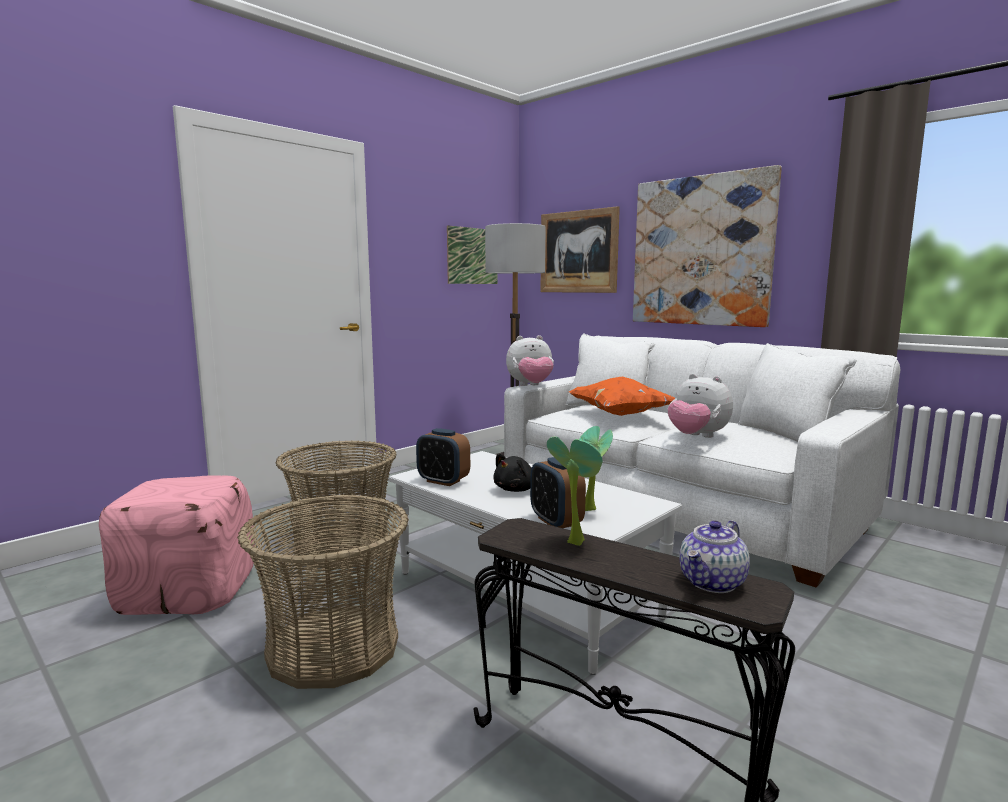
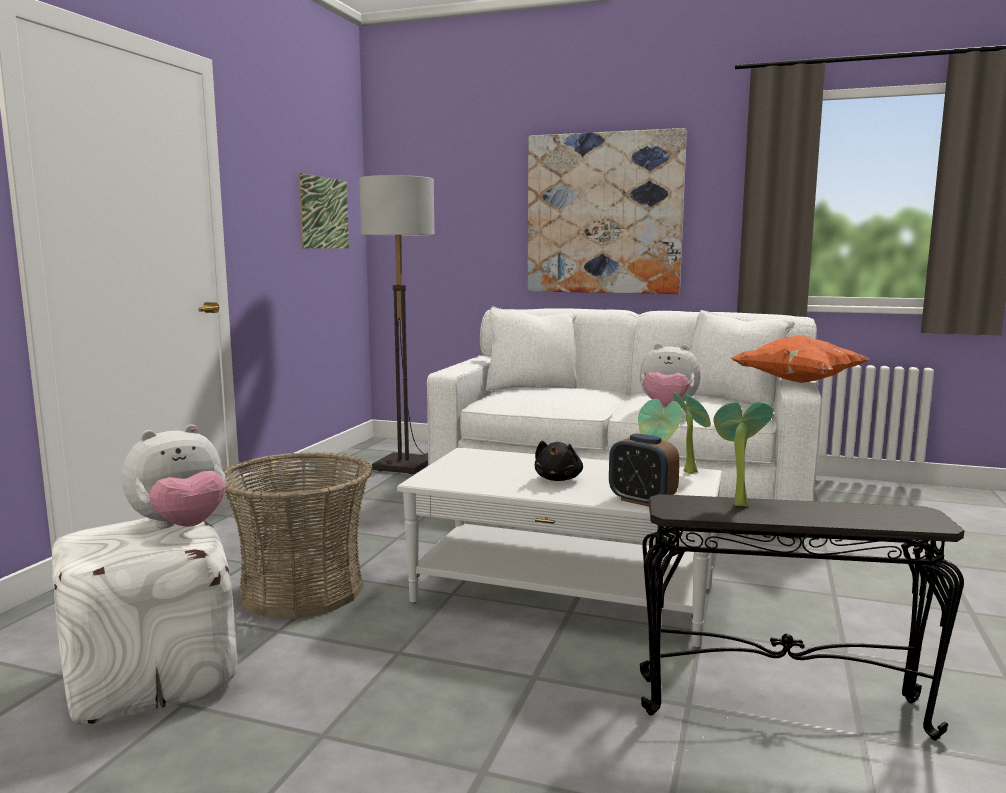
camera: 25 degrees left, 0 degrees up
pink ottoman [99,475,255,615] -> white ottoman [52,518,237,725]
basket [237,494,409,689] -> none
alarm clock [416,428,470,486] -> none
plush toy [506,335,554,386] -> plush toy moved to [122,424,226,528]
picture [541,206,620,293] -> none
orange pillow [569,377,675,416] -> orange pillow moved to [731,335,869,383]
teapot [679,520,750,593] -> none
none -> potted plant [673,392,711,474]

